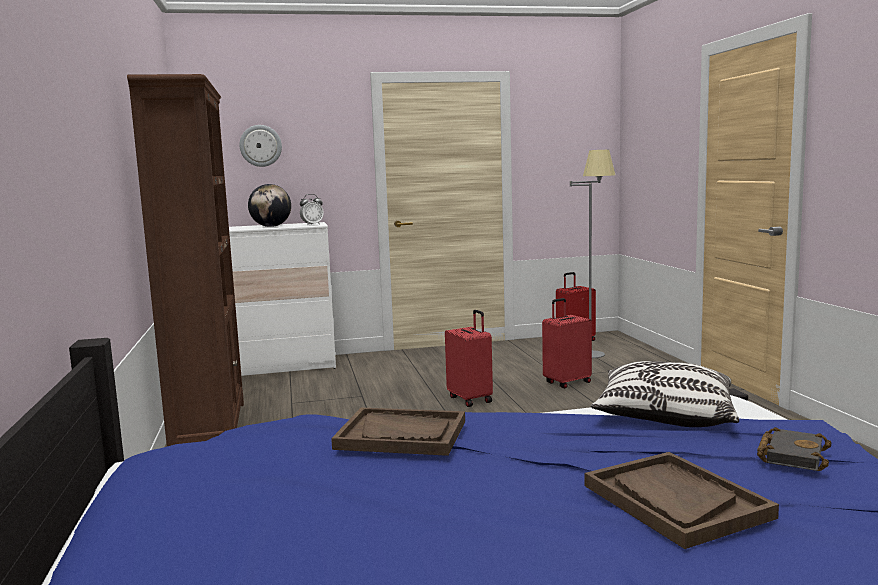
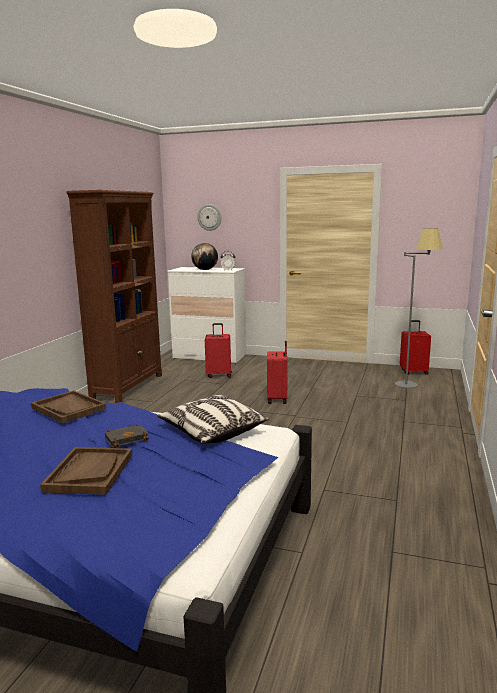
camera: 30 degrees right, 5 degrees up
red suitcase [542,298,592,388] -> red suitcase moved to [205,323,232,378]
black book [757,427,832,471] -> black book moved to [105,424,149,448]

